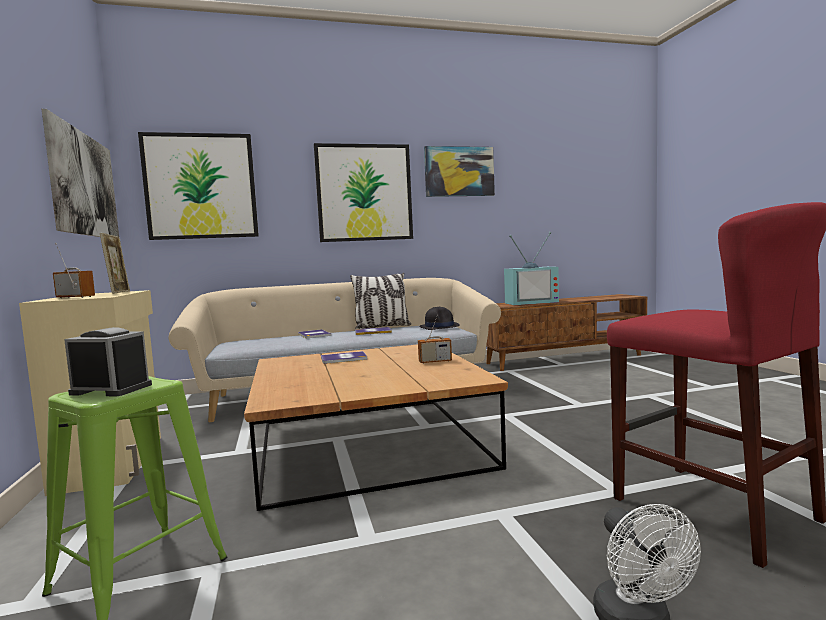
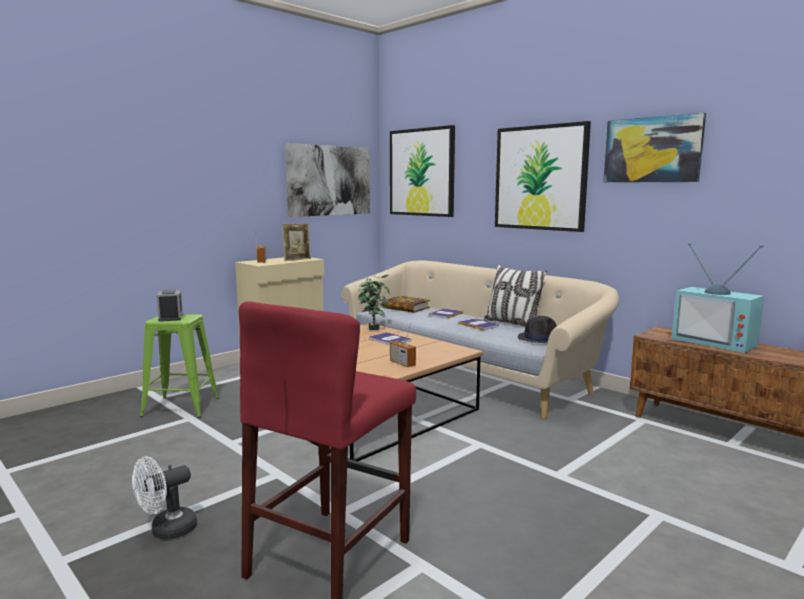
camera: 60 degrees right, 5 degrees up
none -> potted plant [357,275,390,330]
none -> book [382,296,430,313]

